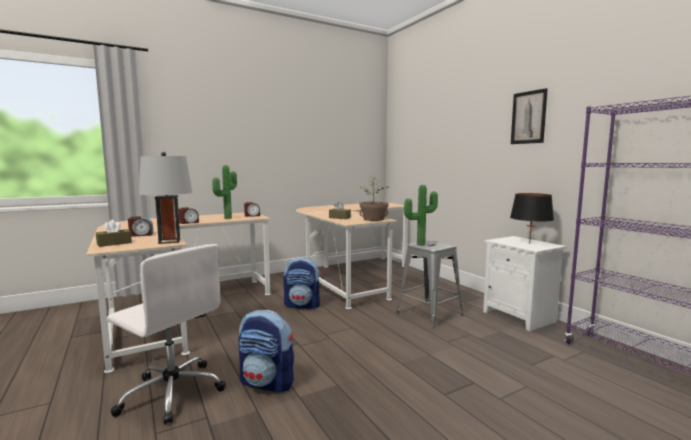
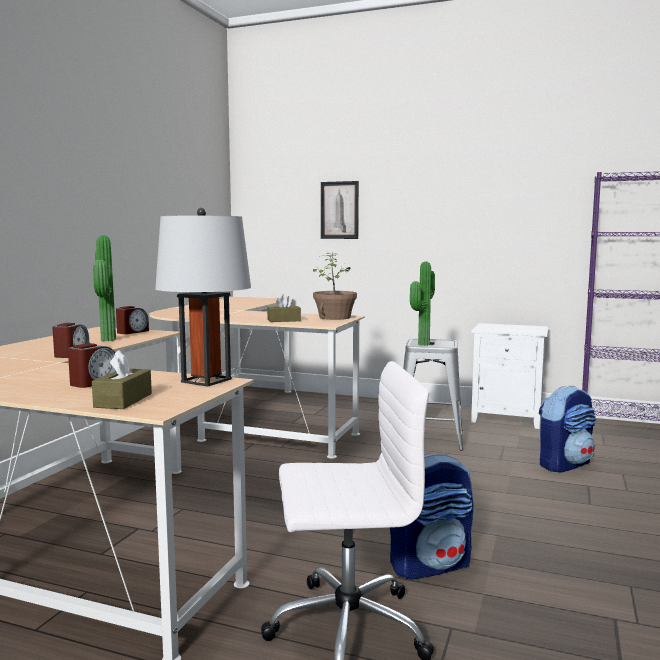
camera: 40 degrees left, 0 degrees up
backpack [283,257,321,309] -> backpack moved to [539,385,596,473]
black table lamp [510,193,554,244] -> none
picture [511,88,548,144] -> picture moved to [321,181,359,239]

